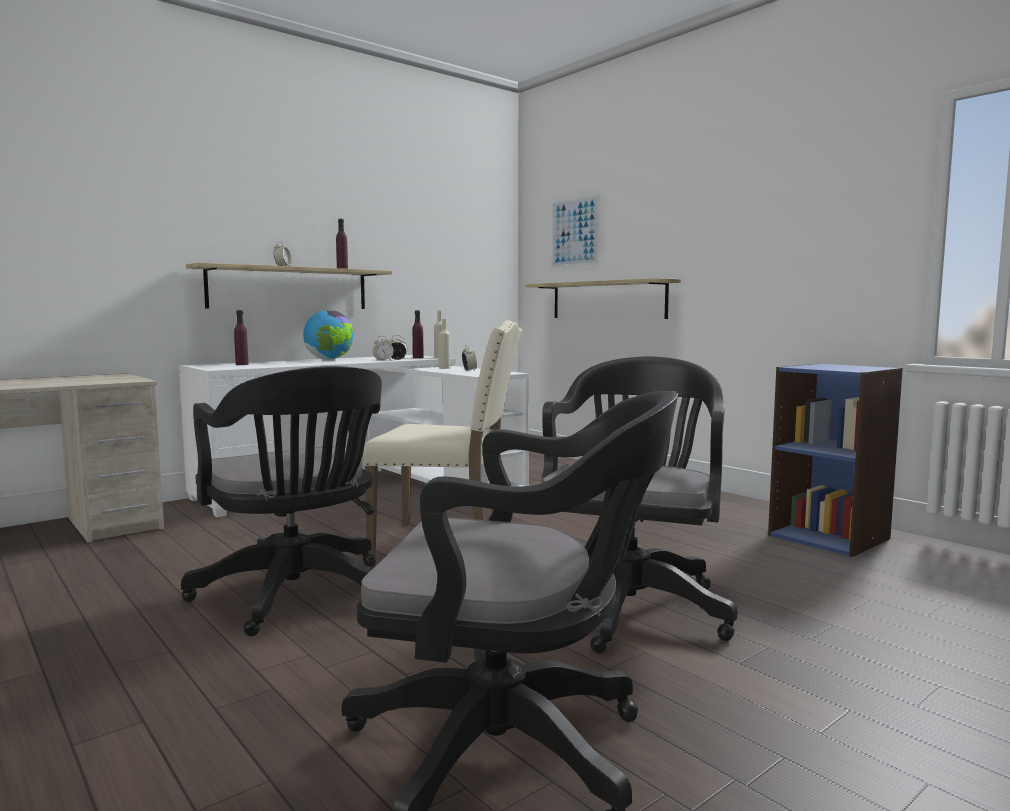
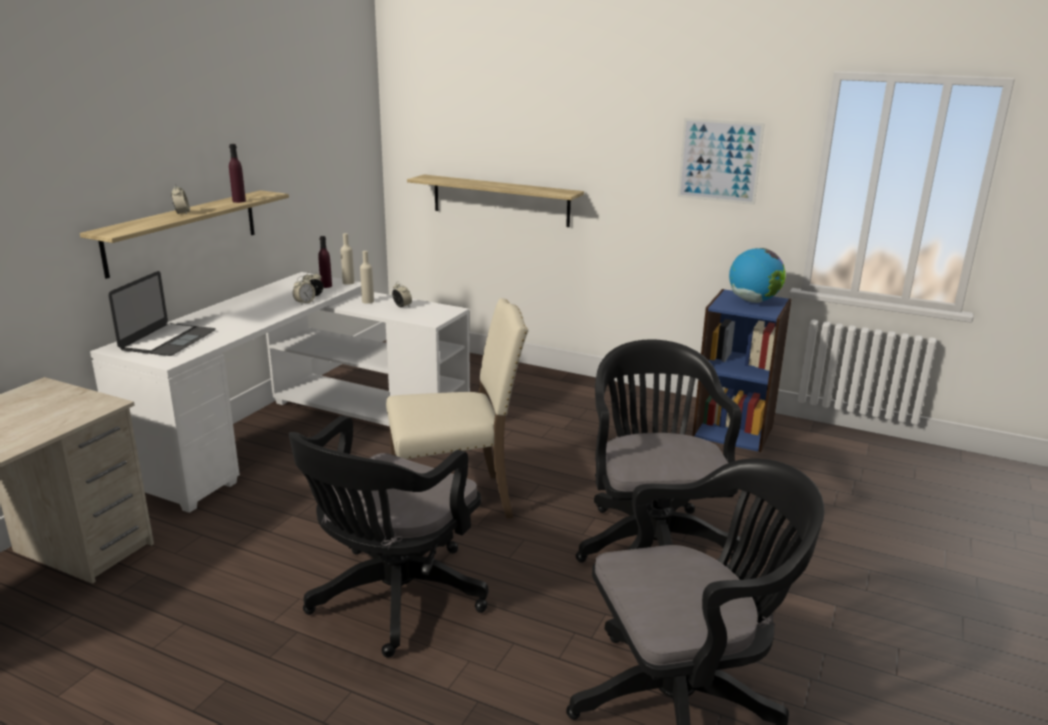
camera: 25 degrees left, 15 degrees up
black office chair [181,366,382,636] -> black office chair turned 90 degrees clockwise [289,415,488,658]
purple bottle [234,310,249,365] -> laptop [108,271,216,356]
globe [303,310,353,360] -> globe moved to [729,248,786,303]
picture [552,194,600,267] -> picture moved to [678,118,765,205]

